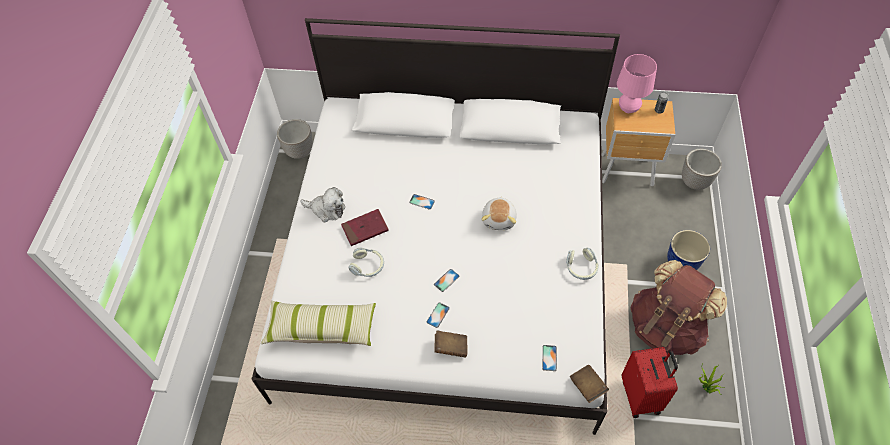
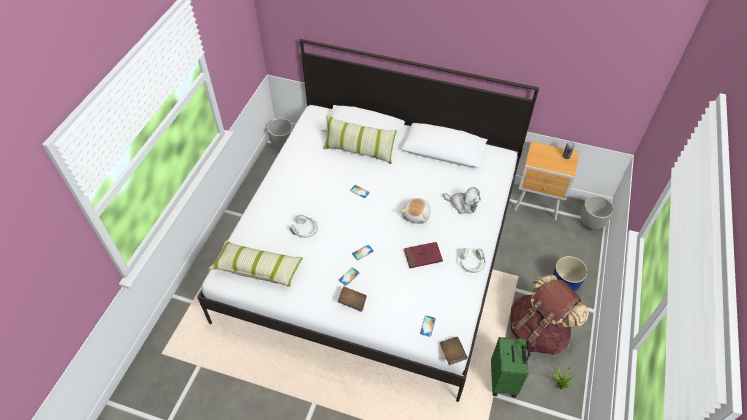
camera: 10 degrees right, 5 degrees down
plush toy [300,187,345,222] -> plush toy moved to [443,187,481,214]
red book [341,209,389,246] -> red book moved to [404,242,443,268]
pink table lamp [617,54,657,113] -> none
red suitcase [622,347,678,418] -> green suitcase [491,337,531,398]
none -> pillow [323,115,397,164]

